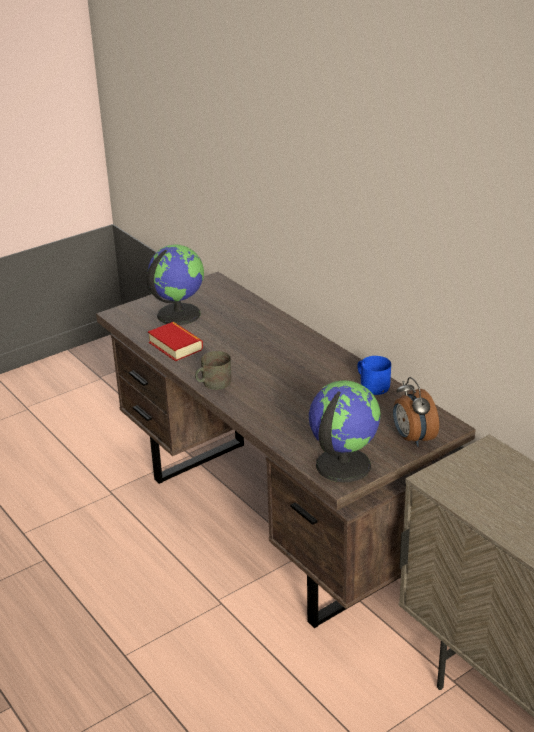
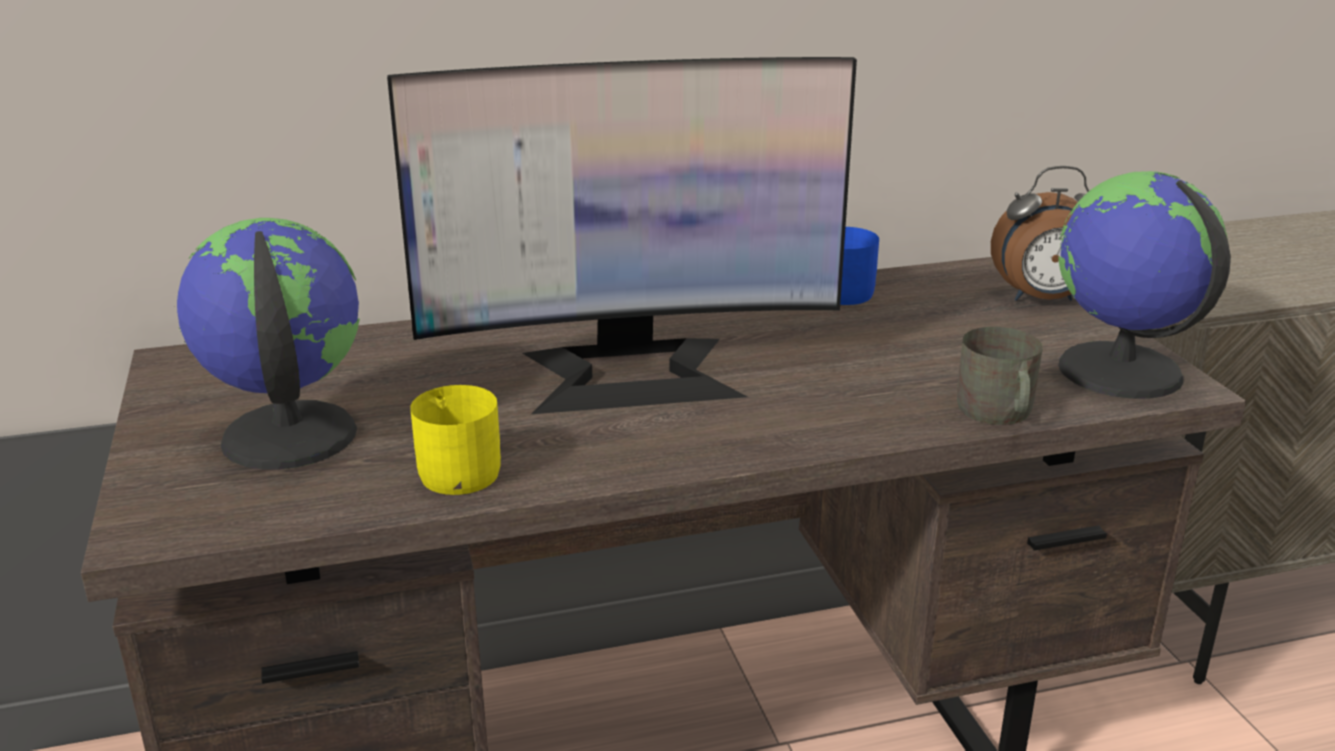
camera: 70 degrees left, 5 degrees down
book [148,322,203,361] -> yellow mug [410,385,501,495]
grey mug [195,351,231,390] -> grey mug moved to [957,327,1043,425]
none -> monitor [387,57,857,414]

